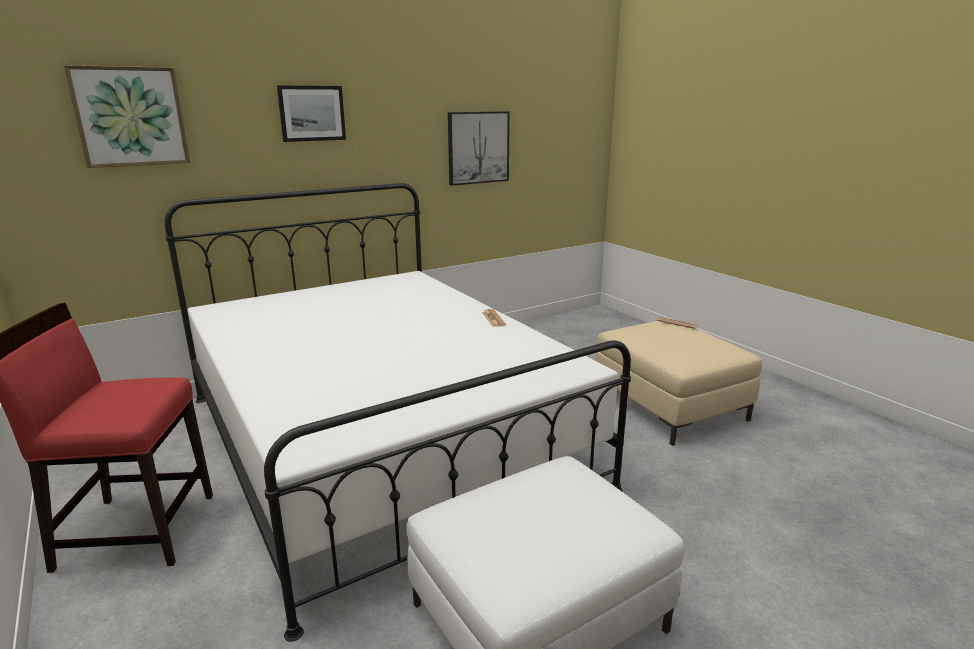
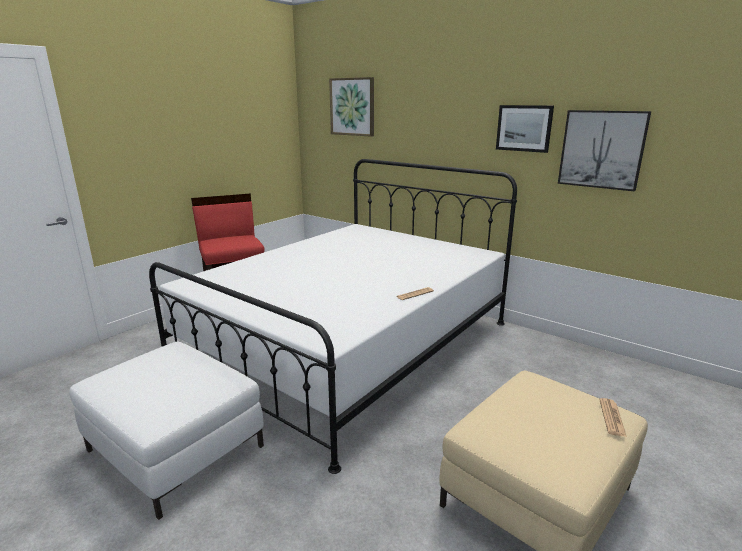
camera: 70 degrees right, 0 degrees up
picture [277,85,346,142] -> picture moved to [496,105,554,153]

